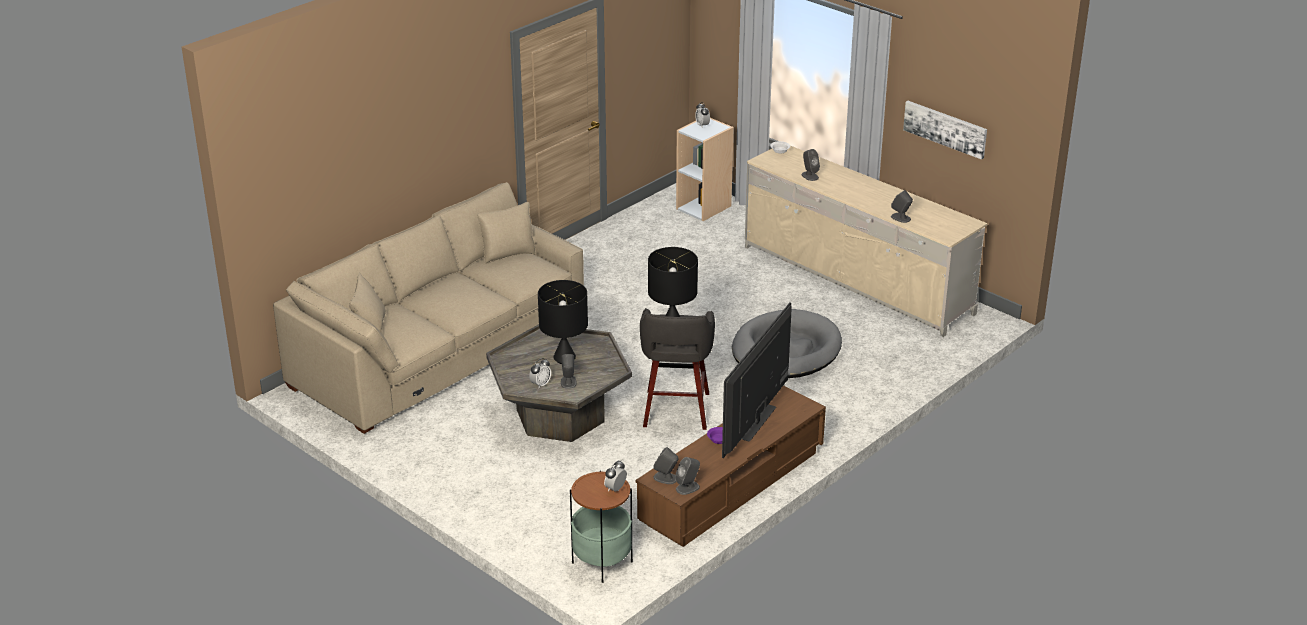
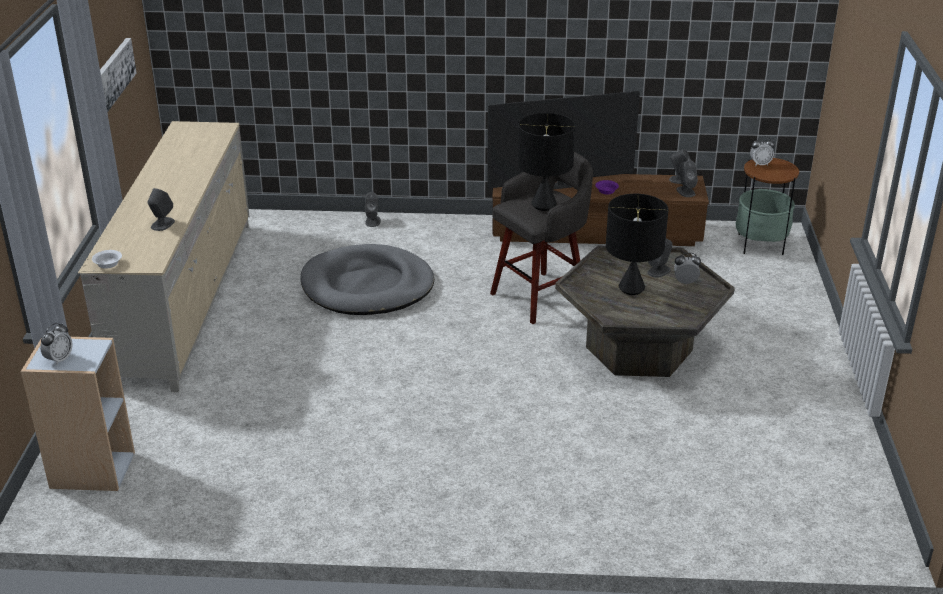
camera: 130 degrees left, 0 degrees up
beige sofa [273,182,584,434] -> none
grey speaker [891,190,913,223] -> grey speaker moved to [365,192,381,227]

